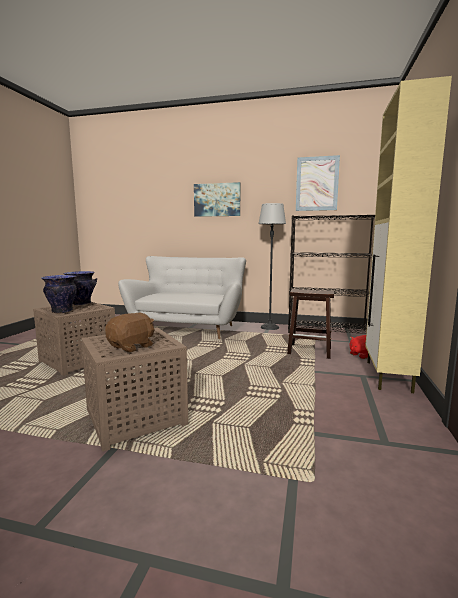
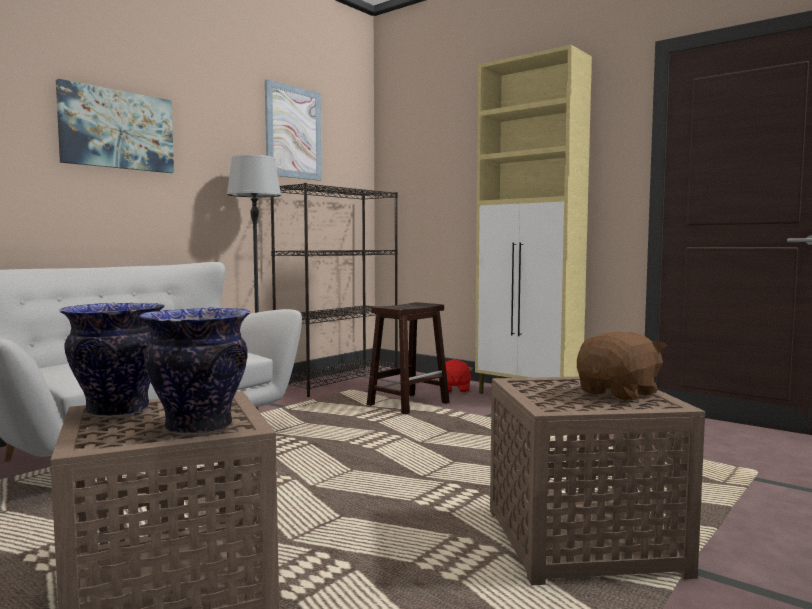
camera: 65 degrees left, 5 degrees down
brown plush toy [105,313,154,352] -> brown plush toy turned 75 degrees clockwise [577,332,667,401]

